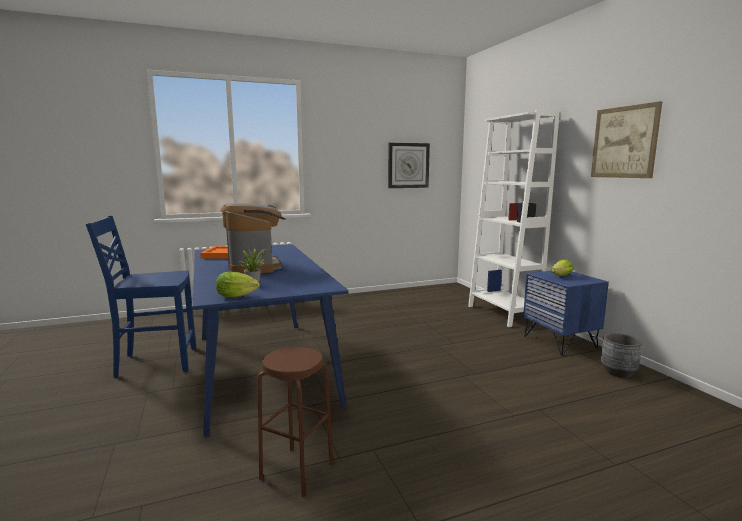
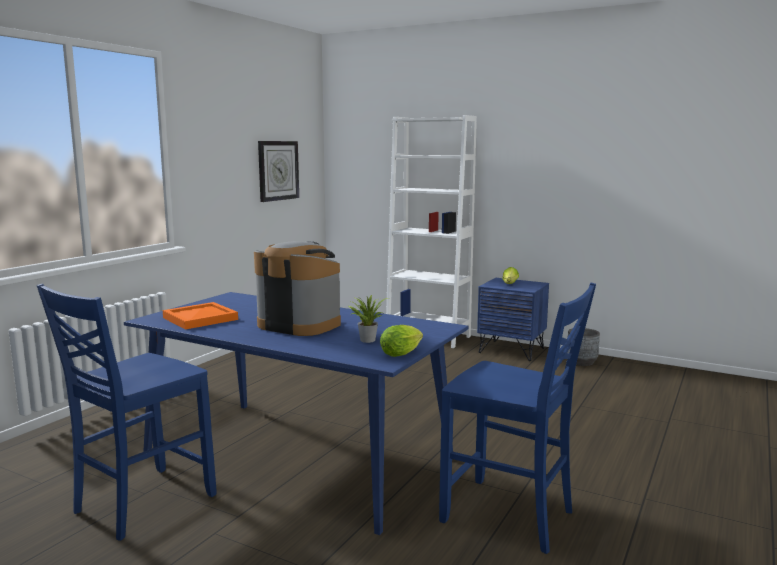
camera: 40 degrees left, 0 degrees up
brown stool [258,347,334,497] -> blue chair [439,283,596,554]
picture [591,101,662,178] -> none

